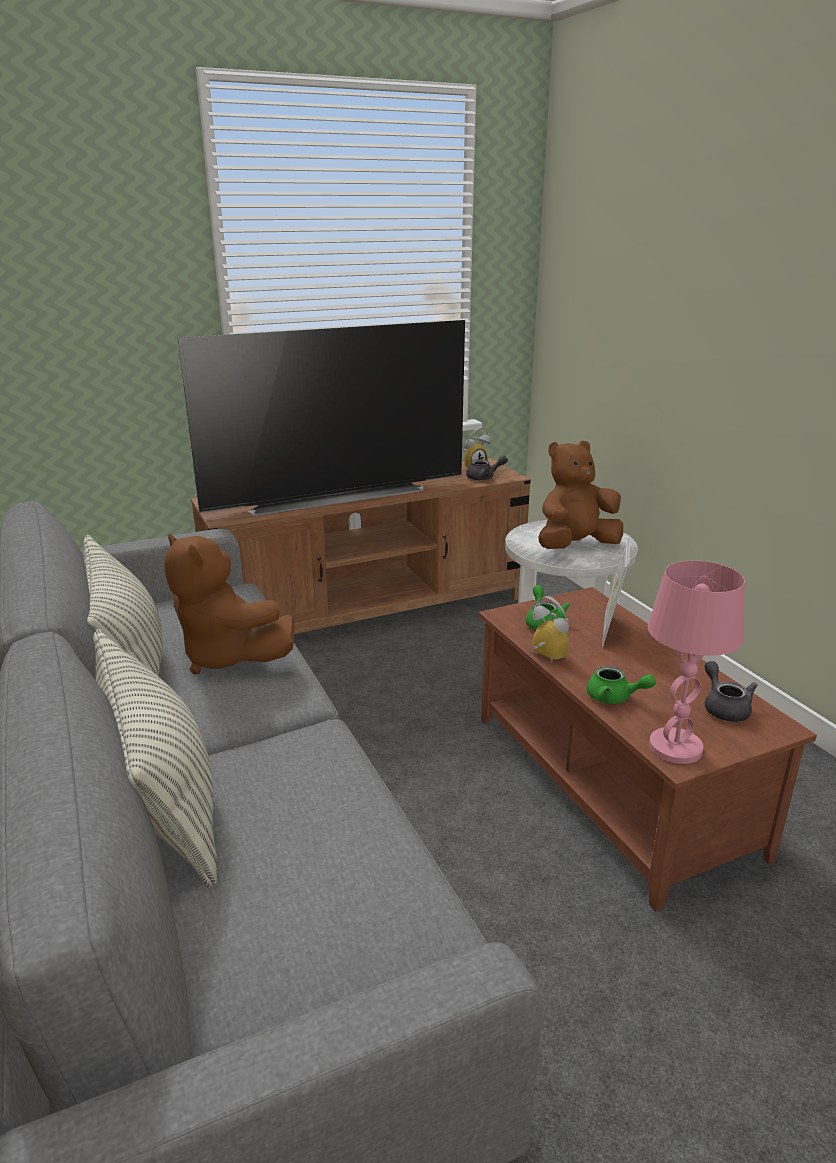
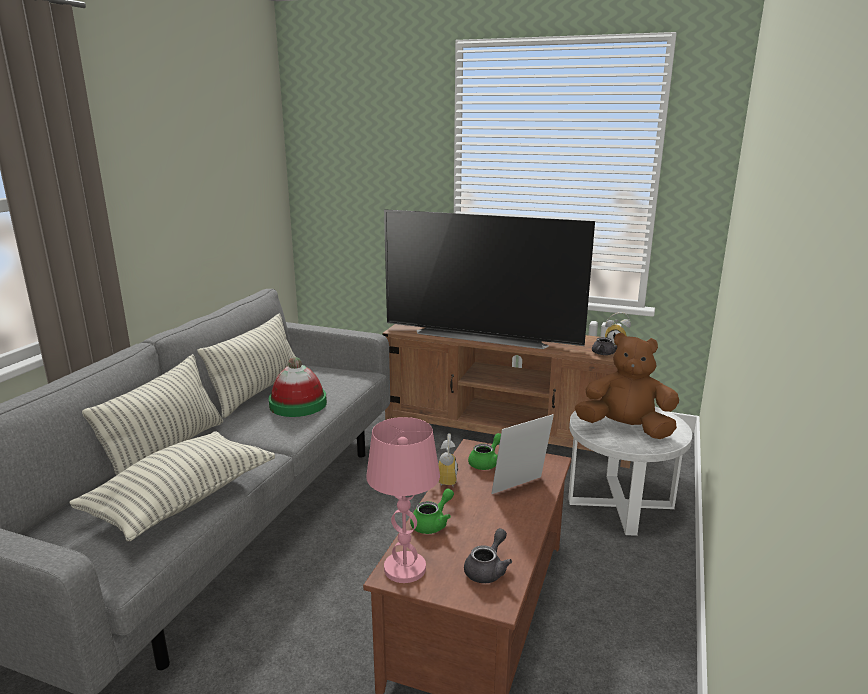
camera: 45 degrees right, 5 degrees down
brown plush toy [165,533,295,674] -> hat [269,357,327,417]
green teapot [586,666,656,704] -> green teapot turned 120 degrees counterclockwise [410,488,454,534]
none -> pillow [69,431,275,541]

